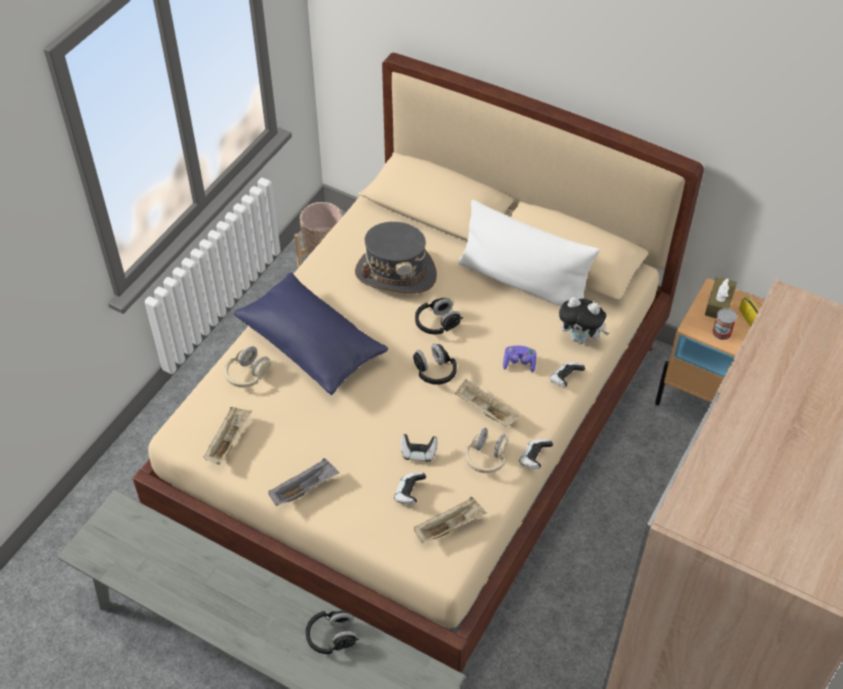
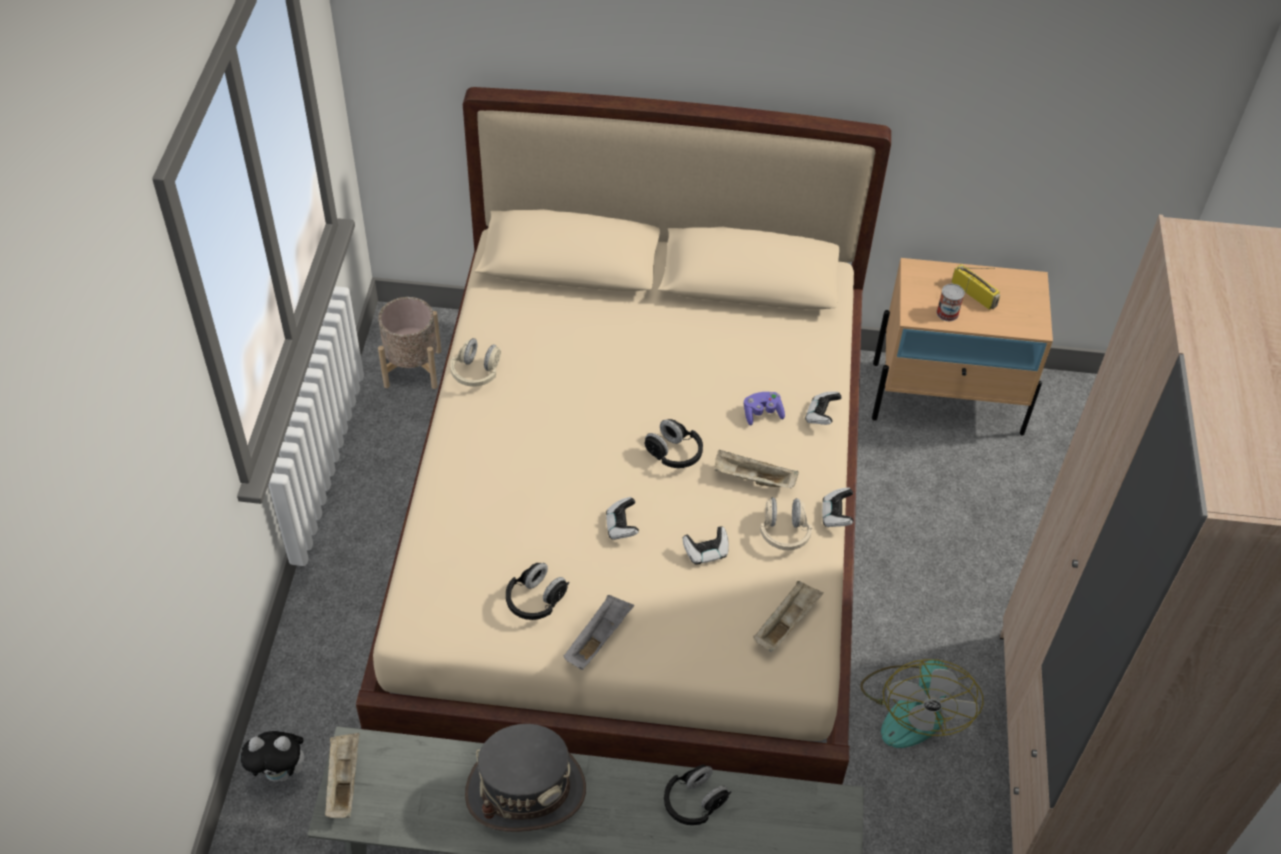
camera: 25 degrees left, 0 degrees up
beige tray [203,407,252,465] -> beige tray moved to [325,733,359,818]
beige headphones [224,347,273,388] -> beige headphones moved to [450,338,501,387]
blue pillow [234,272,388,395] -> none
grey hat [355,222,437,294] -> grey hat moved to [465,724,586,832]
game controller [394,472,426,505] -> game controller moved to [606,497,639,540]
black headphones [415,298,463,334] -> black headphones moved to [506,563,570,620]
white pillow [458,200,600,306] -> none
plush toy [559,297,609,344] -> plush toy moved to [241,731,313,782]
brown tissue box [705,277,737,318] -> none
none -> fan [860,659,983,748]

